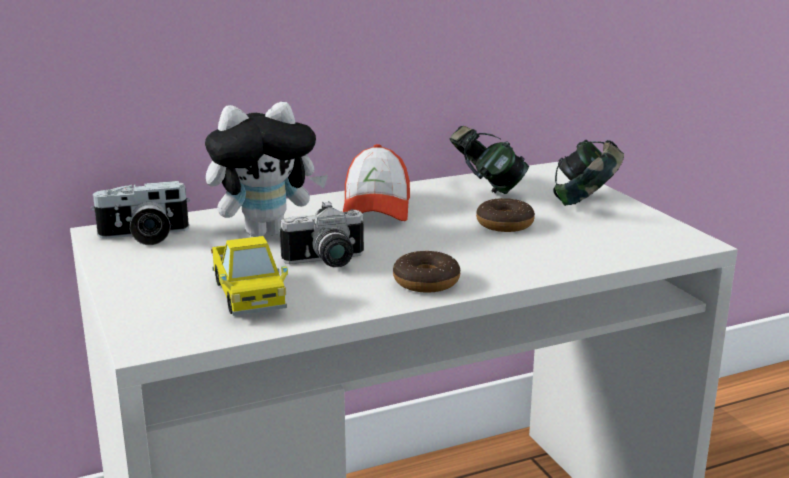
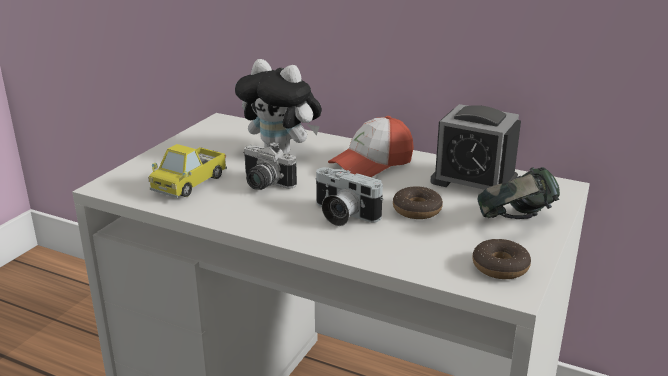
camera: 50 degrees right, 5 degrees up
camera [91,181,190,245] -> camera moved to [315,167,383,226]
donut [393,251,460,293] -> donut moved to [473,239,531,279]
headphones [450,126,529,194] -> alarm clock [430,104,521,190]

